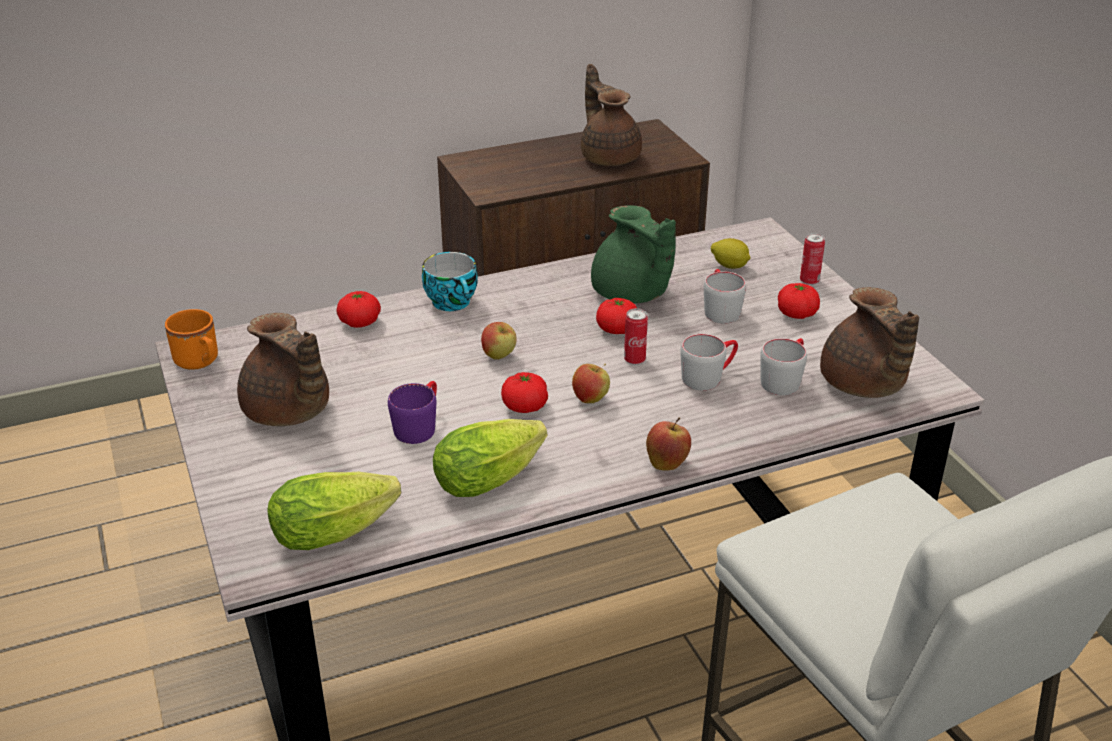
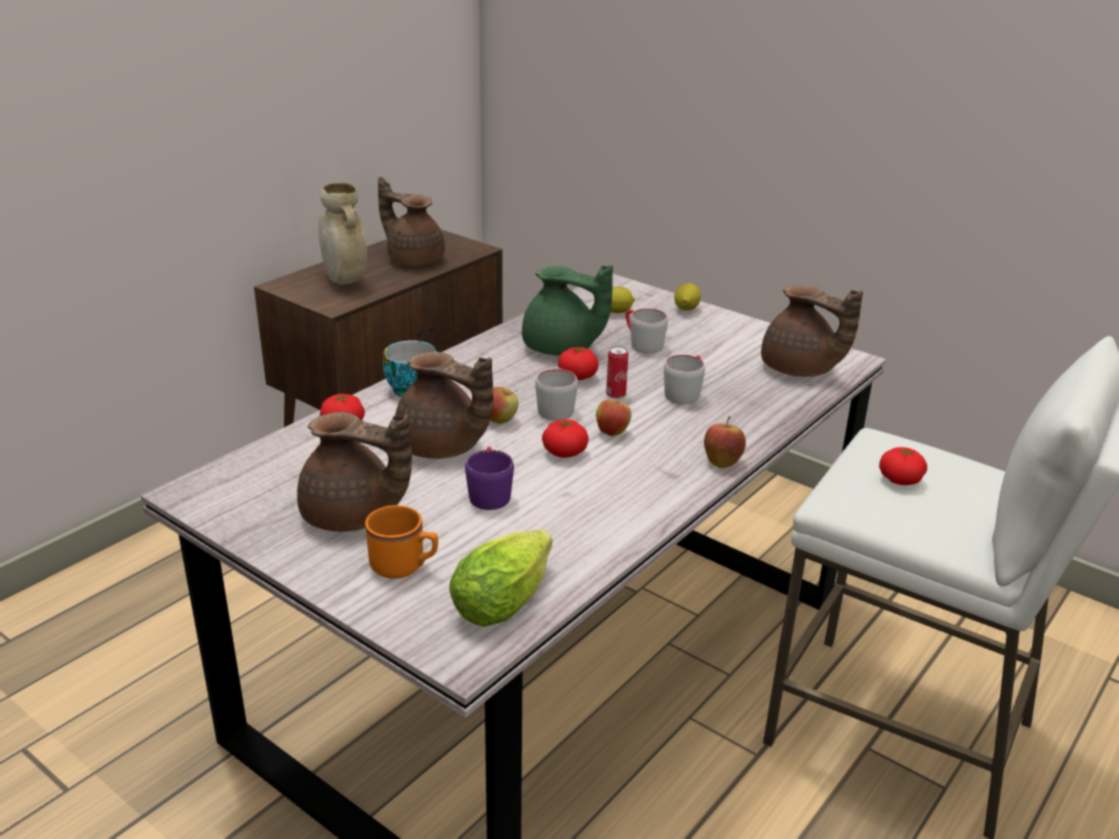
camera: 30 degrees left, 5 degrees down
orange mug [165,309,218,370] -> orange mug moved to [365,505,438,579]
lettuce [433,419,548,497] -> none
grey mug [760,338,807,395] -> grey mug moved to [535,368,578,421]
tomato [778,283,820,319] -> tomato moved to [879,447,927,485]
can [800,233,825,285] -> lemon [674,283,701,311]
none -> beige vase [318,183,367,284]
none -> brown teapot [395,352,493,459]

